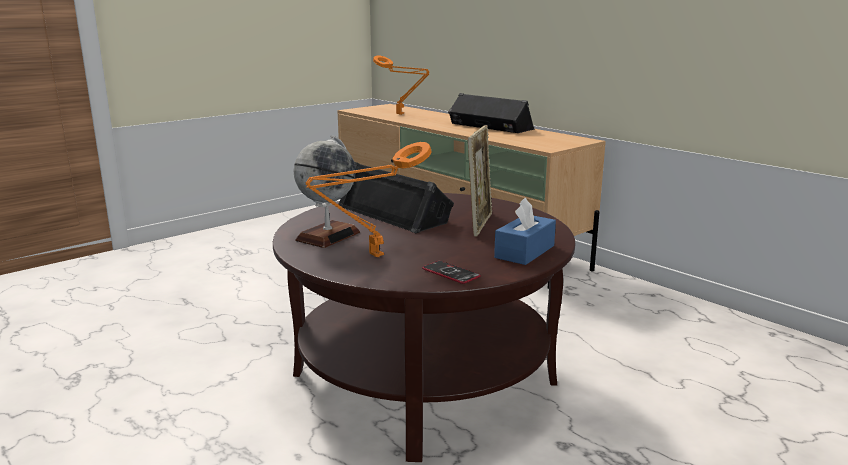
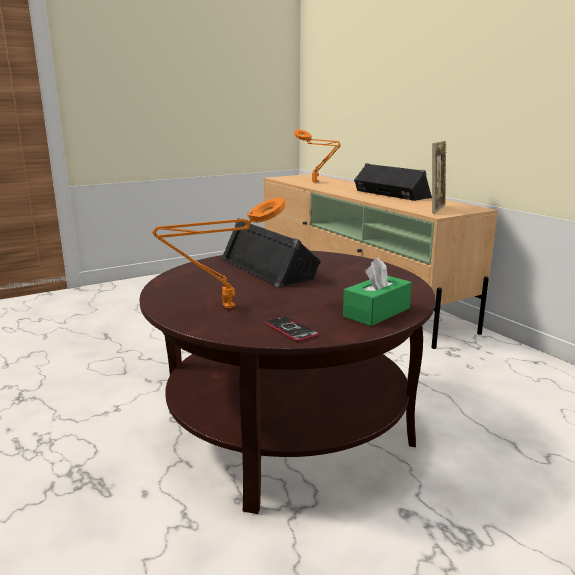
camera: 10 degrees right, 0 degrees up
globe [294,135,360,248] -> none
picture frame [468,125,493,237] -> picture frame moved to [432,141,446,214]
blue tissue box [494,197,556,265] -> green tissue box [343,257,412,326]

